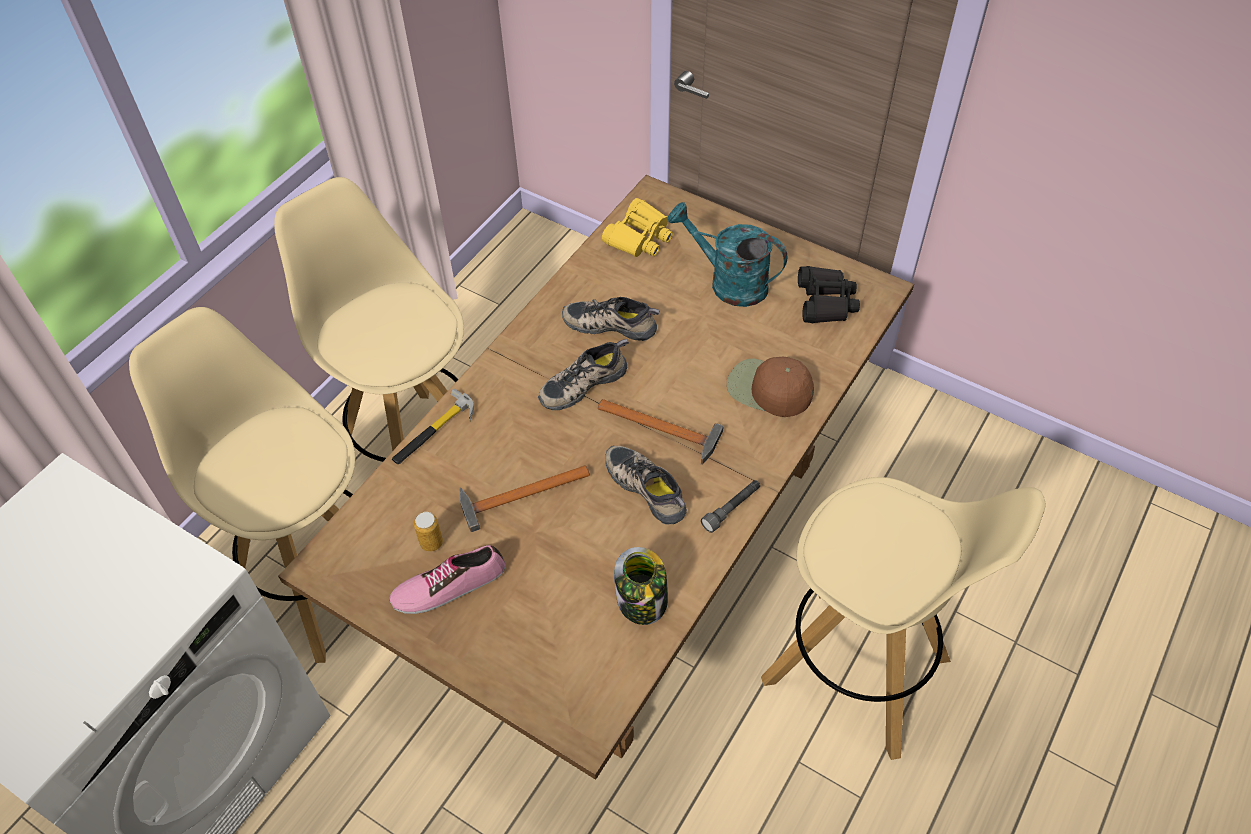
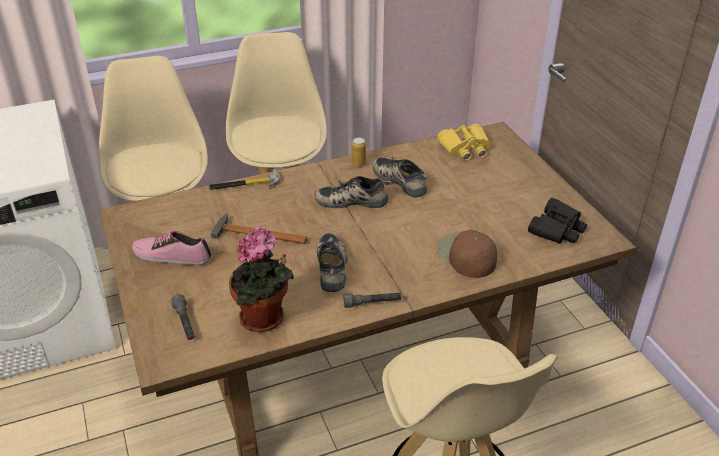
camera: 35 degrees right, 15 degrees down
can [414,512,443,552] -> can moved to [352,138,366,167]
hammer [598,399,724,465] -> none
jar [614,547,668,625] -> potted plant [229,227,294,332]
turquoise watering can [668,202,787,307] -> none
none -> grey flashlight [171,294,195,340]

